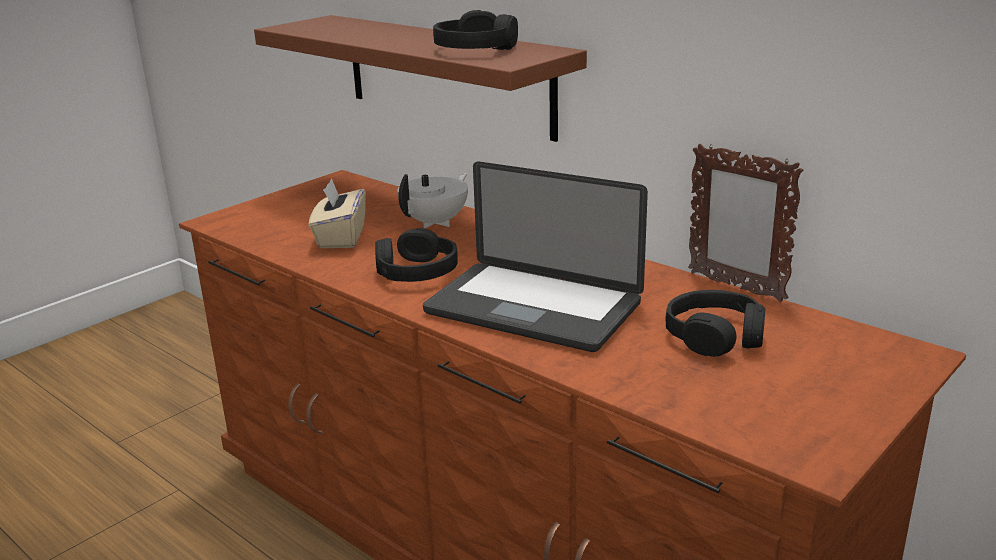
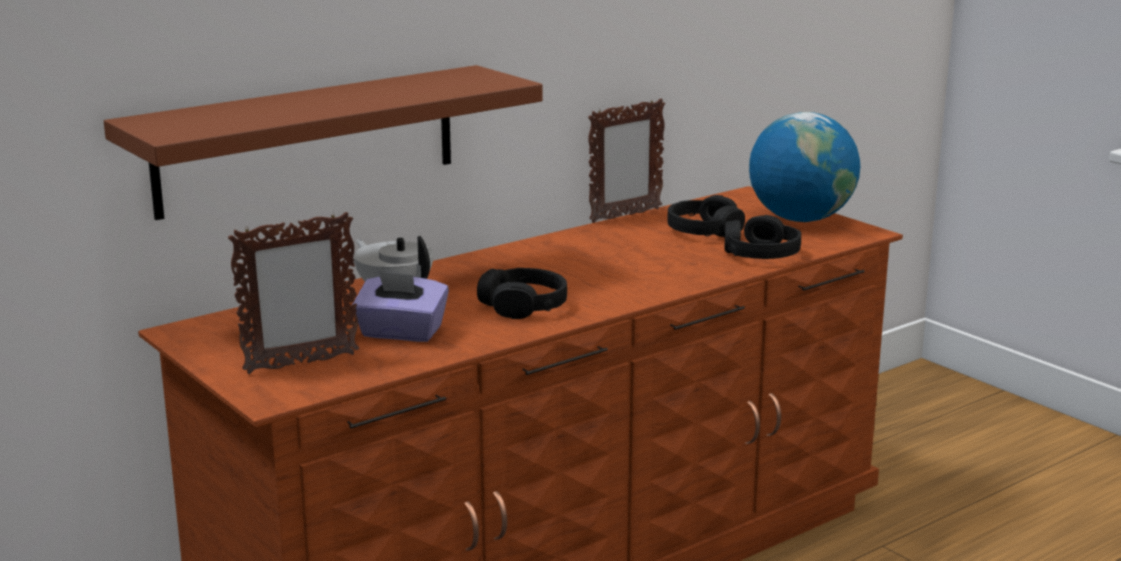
camera: 80 degrees left, 5 degrees down
beige tissue box [309,179,366,248] -> purple tissue box [352,271,449,342]
laptop [423,162,648,352] -> none
black headphones [433,10,518,50] -> black headphones moved to [725,215,801,259]
none -> picture frame [228,212,359,374]
none -> globe [749,112,860,222]

